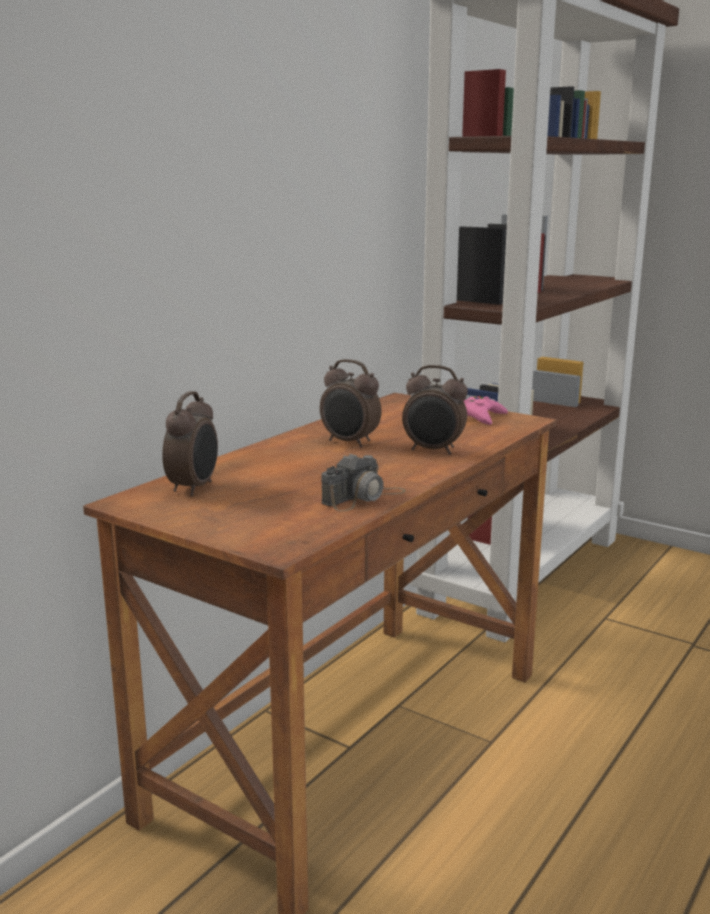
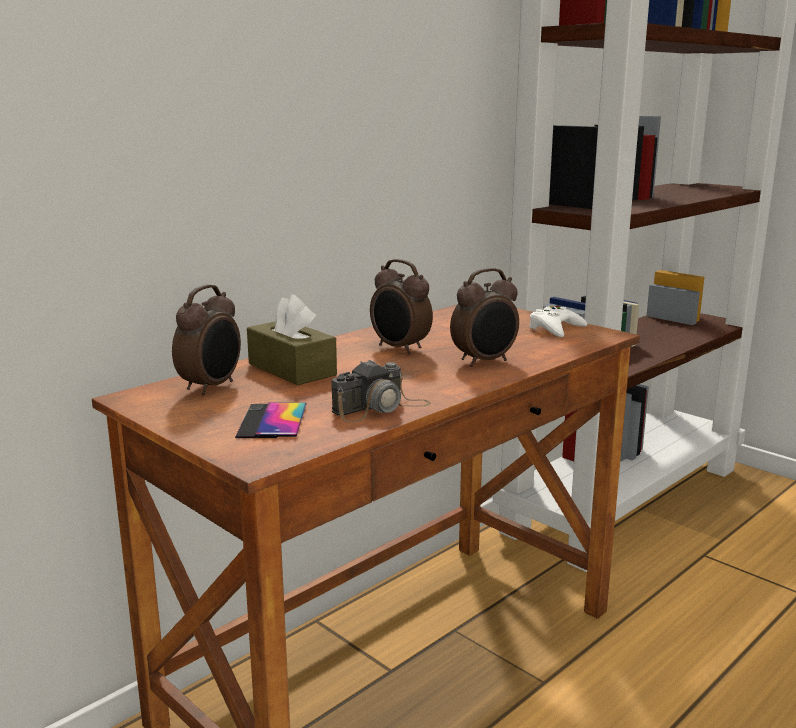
camera: 10 degrees right, 0 degrees up
alarm clock [402,365,468,455] -> alarm clock turned 60 degrees counterclockwise [450,268,519,367]
pink game controller [464,396,508,425] -> white game controller [529,306,587,337]
none -> phone [235,403,307,438]
none -> brown tissue box [247,294,337,385]

